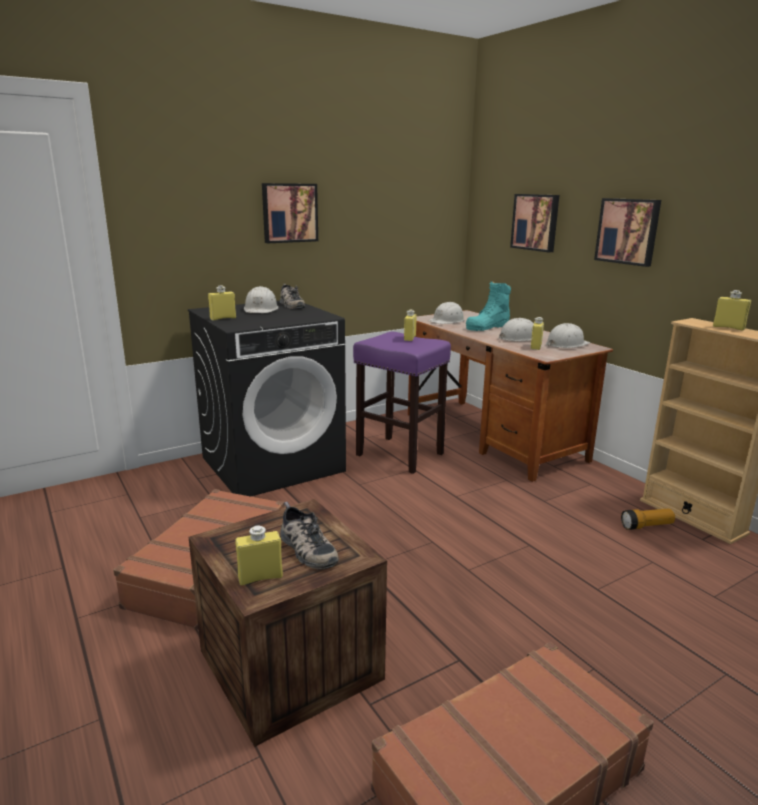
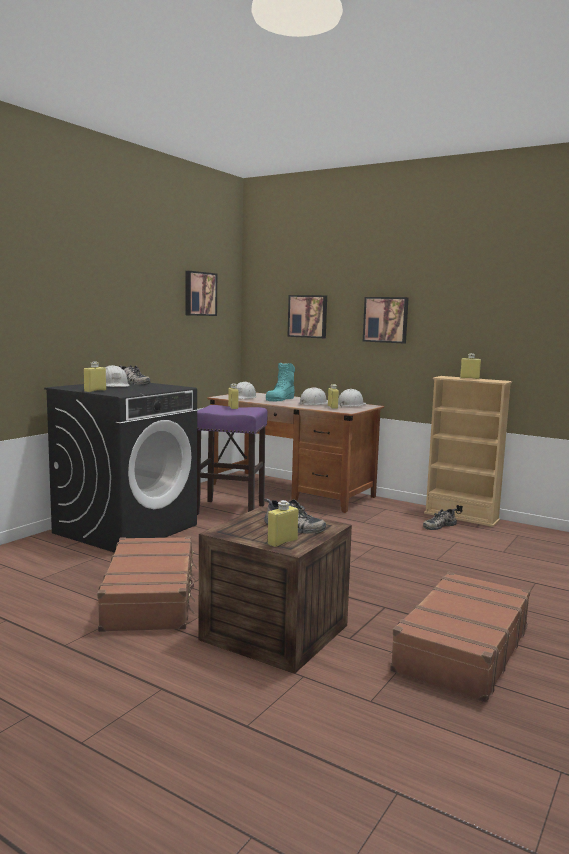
camera: 25 degrees left, 10 degrees down
picture [262,183,318,243] -> picture moved to [185,271,217,316]
flashlight [621,508,675,530] -> shoe [423,508,458,530]

